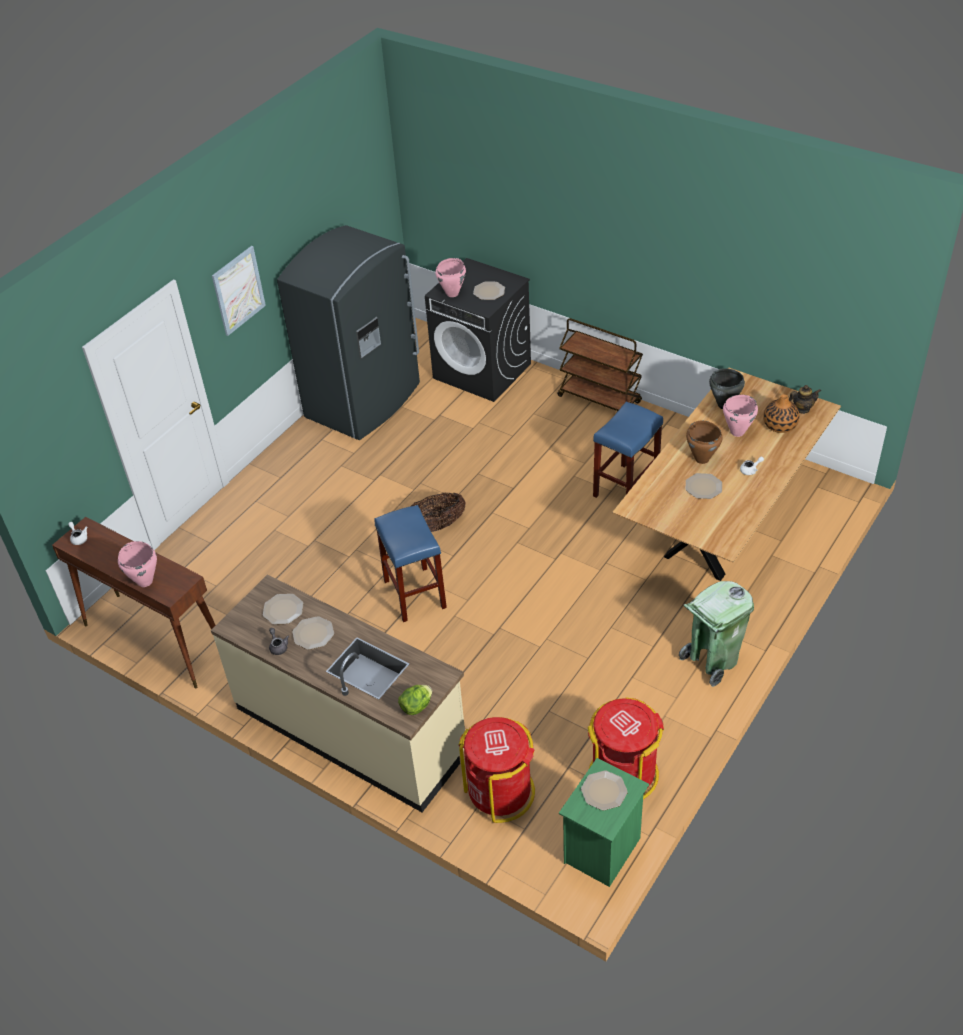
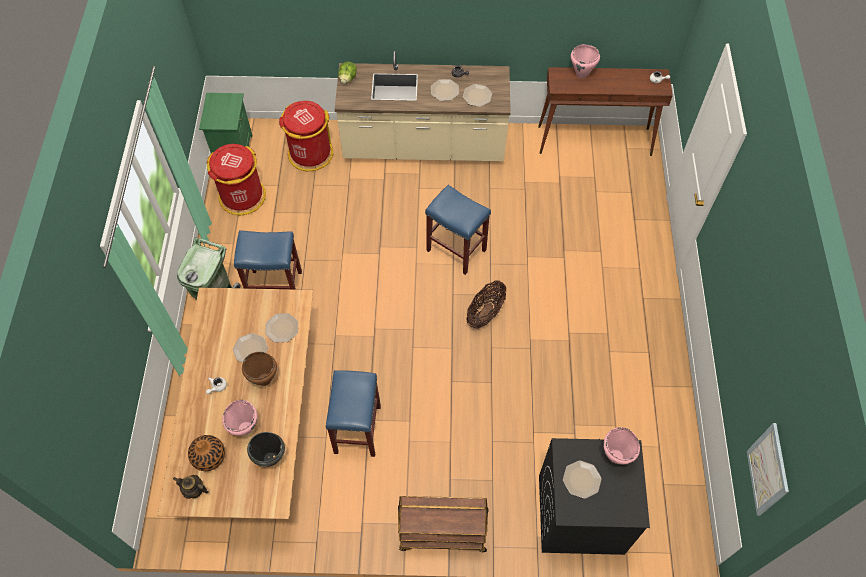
camera: 145 degrees right, 15 degrees up
picture [212,246,266,336] -> picture moved to [747,423,789,516]
grey fridge [277,225,420,440] -> none
plate [581,770,628,810] -> plate moved to [265,313,298,343]
teapot [789,385,821,414] -> teapot turned 60 degrees clockwise [173,475,209,499]
none -> blue stool [234,230,302,289]

